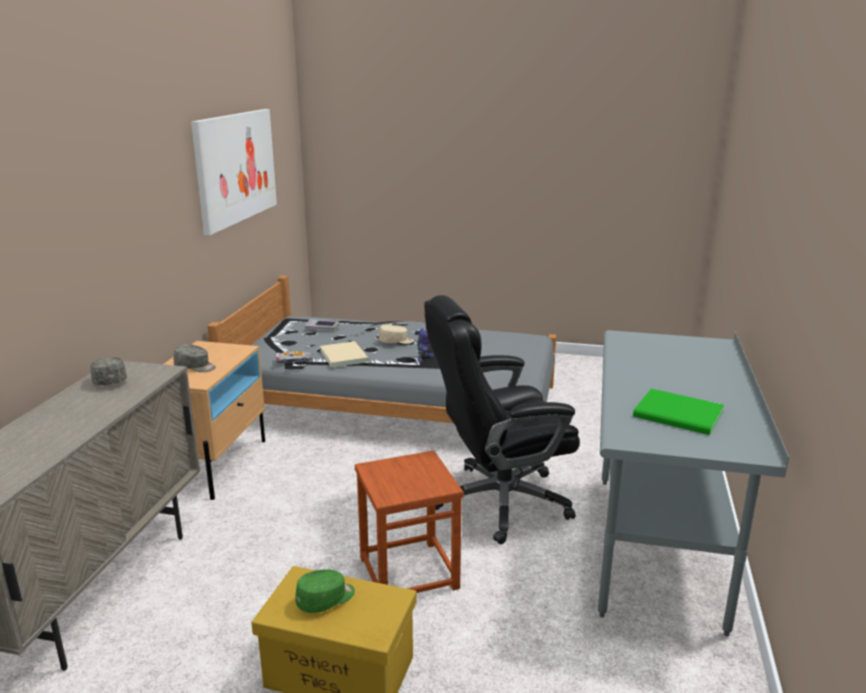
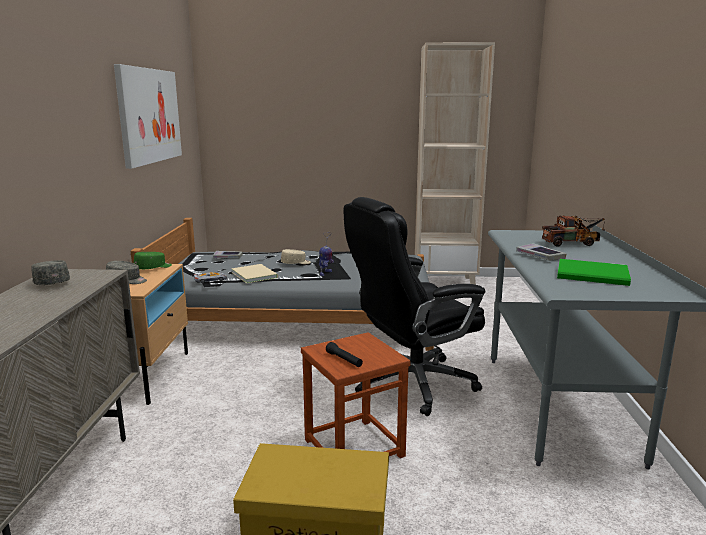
camera: 10 degrees left, 5 degrees down
green cap [295,569,355,613] -> green cap moved to [134,252,172,269]
none -> black flashlight [326,342,363,367]
none -> beige bookcase [415,42,495,285]
none -> book [516,243,566,261]
none -> toy truck [542,216,605,247]

